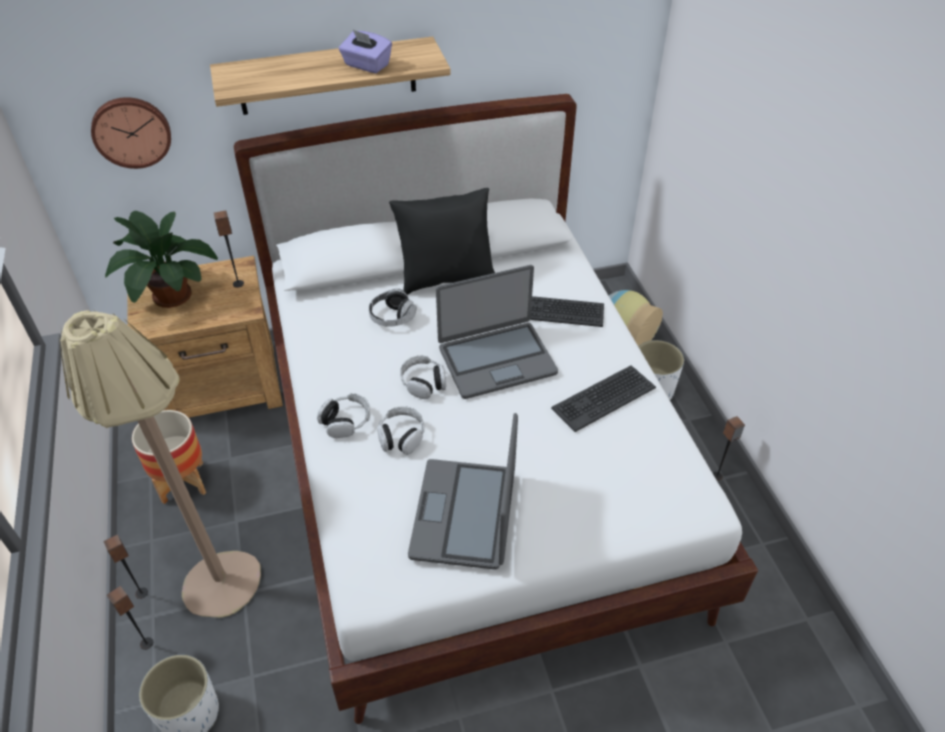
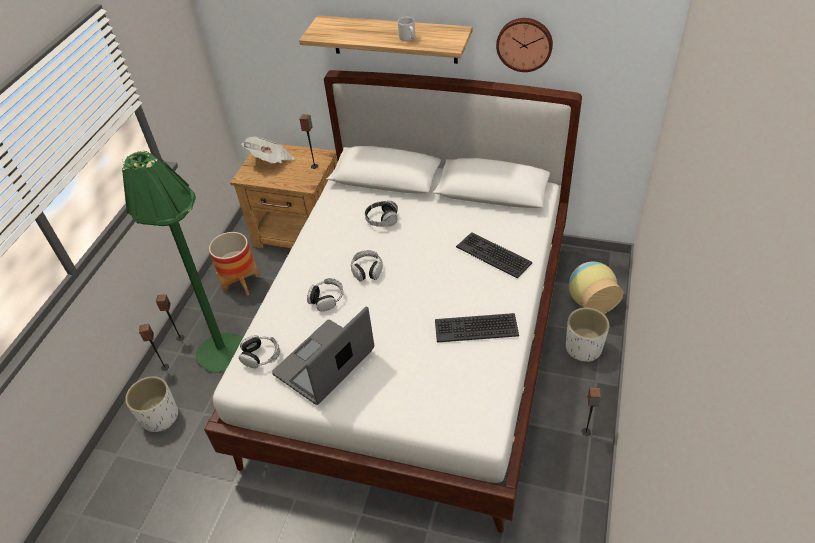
camera: 35 degrees right, 0 degrees up
beige floor lamp [58,310,261,618] -> green floor lamp [122,151,243,373]
wall clock [91,97,171,169] -> wall clock moved to [496,18,553,72]
potted plant [105,211,218,308] -> newspaper [241,136,295,163]
headphones [317,394,370,438] -> headphones moved to [239,335,280,368]
purple tissue box [339,30,392,73] -> grey mug [398,17,415,41]
black pillow [389,188,495,295] -> none
laptop [436,265,558,399] -> none

